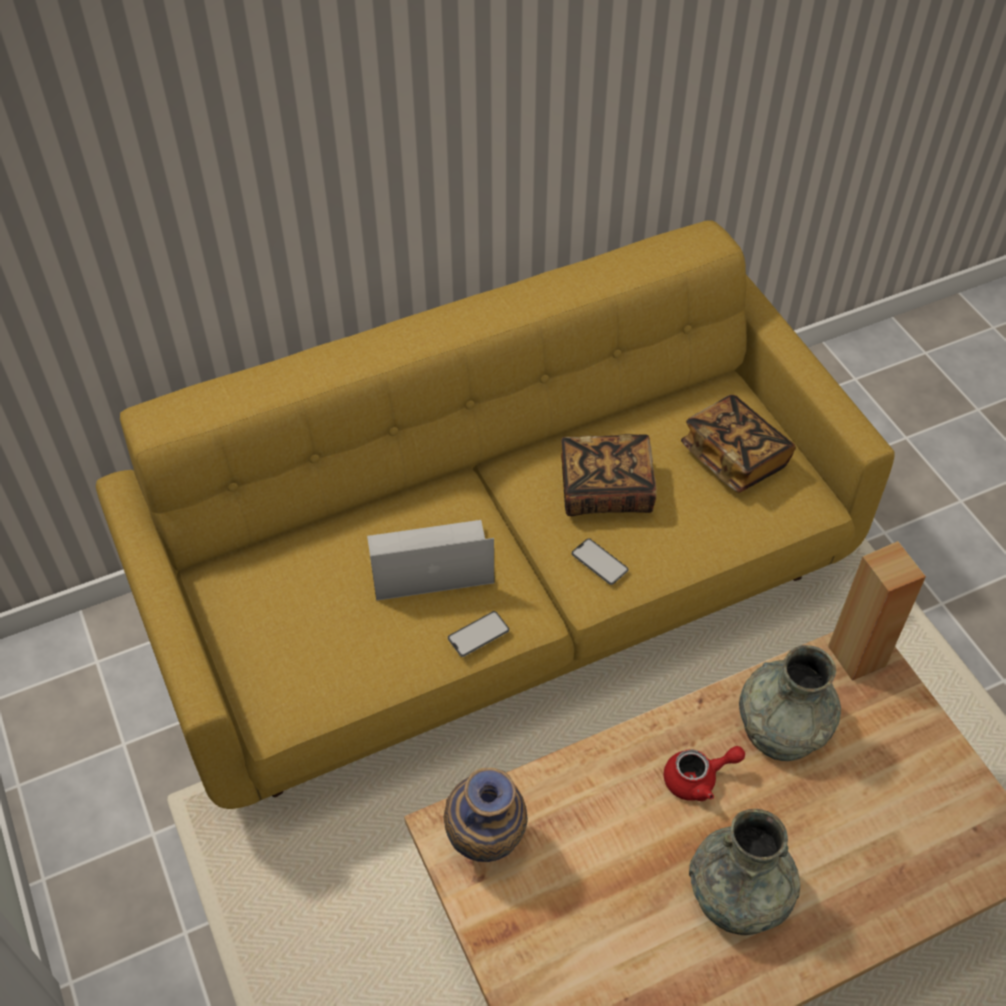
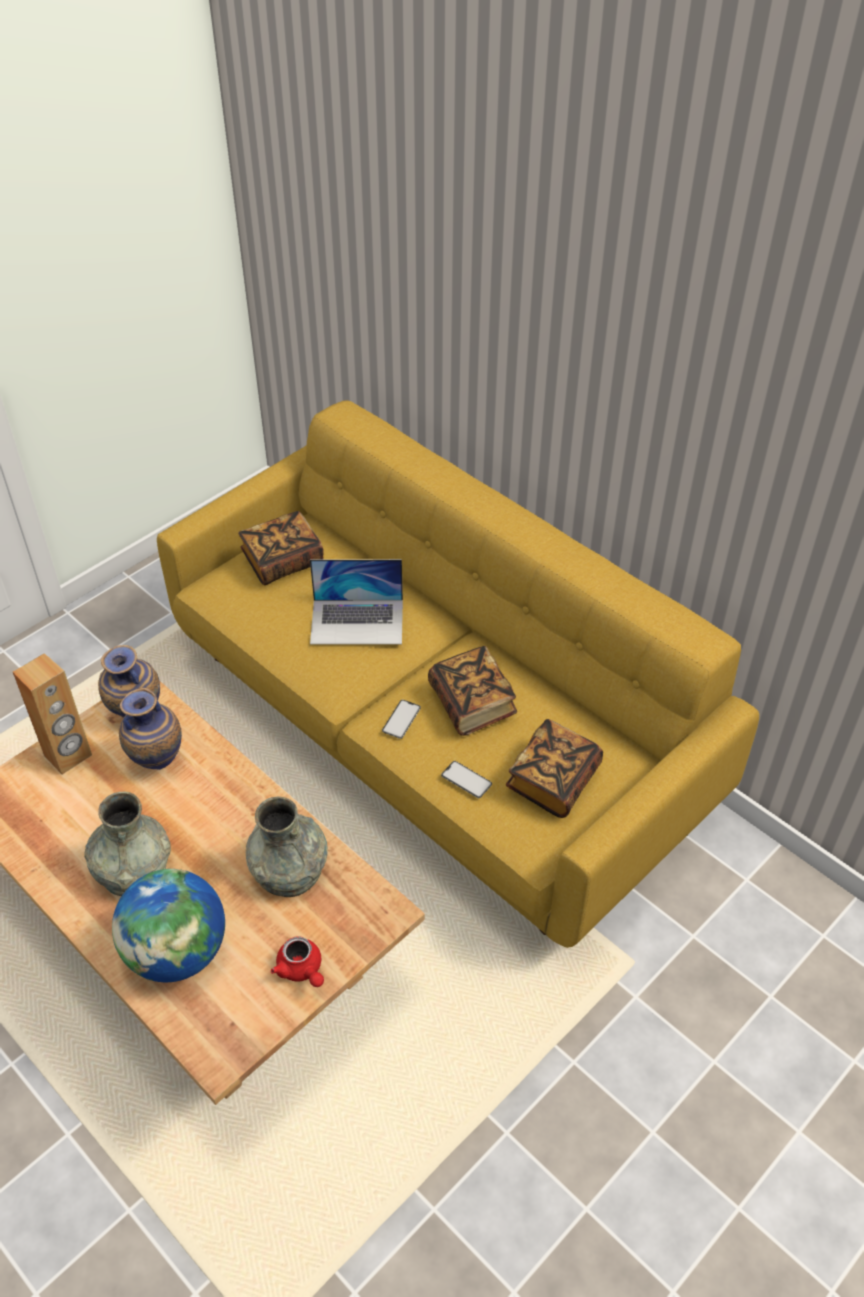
camera: 70 degrees right, 5 degrees down
laptop [367,520,494,601] -> laptop turned 120 degrees clockwise [310,559,403,645]
phone [448,611,509,657] -> phone moved to [441,761,492,798]
red teapot [664,746,745,801] -> red teapot moved to [271,936,324,987]
brown speaker [828,541,926,681] -> brown speaker moved to [13,653,92,775]
none -> globe [112,869,225,982]
none -> vase [119,688,182,770]
none -> book [238,511,324,585]

